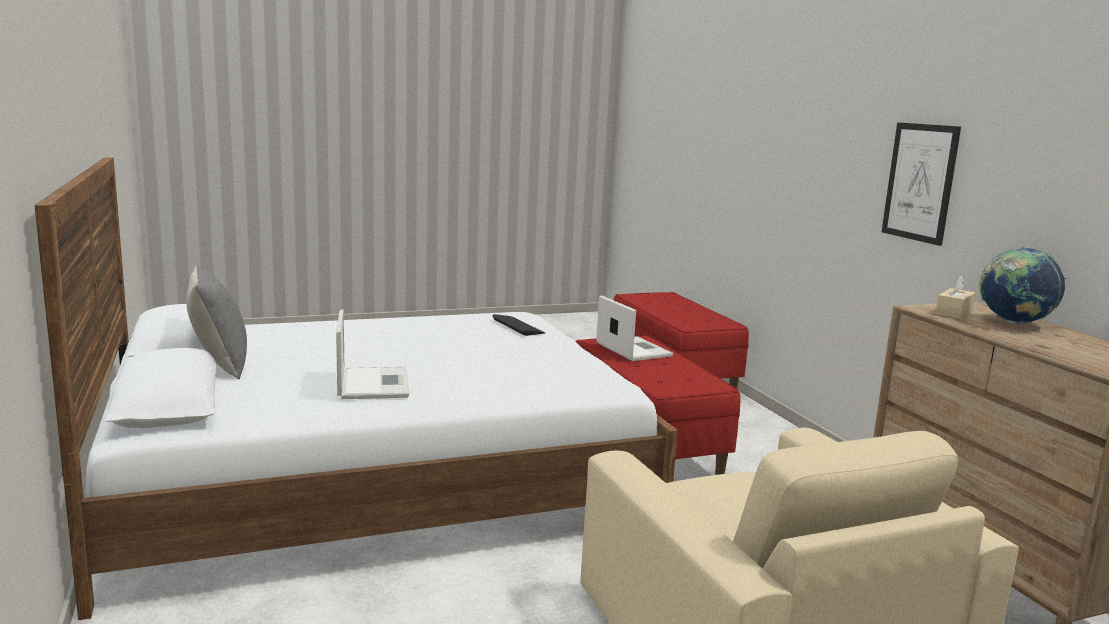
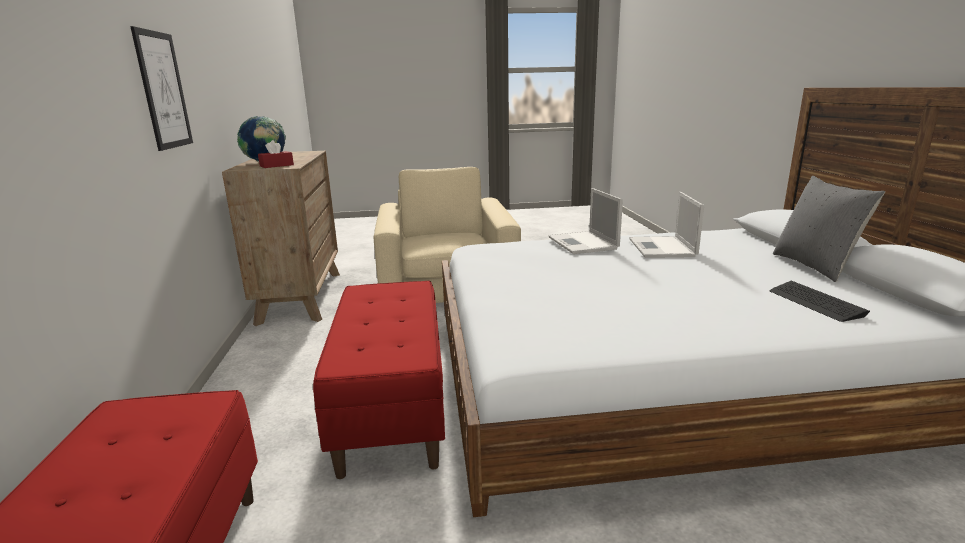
camera: 165 degrees left, 5 degrees up
keyboard [492,314,545,336] -> keyboard moved to [770,281,870,322]
laptop [596,295,673,361] -> laptop moved to [549,188,623,254]
beige tissue box [935,275,975,319] -> red tissue box [258,140,294,168]

